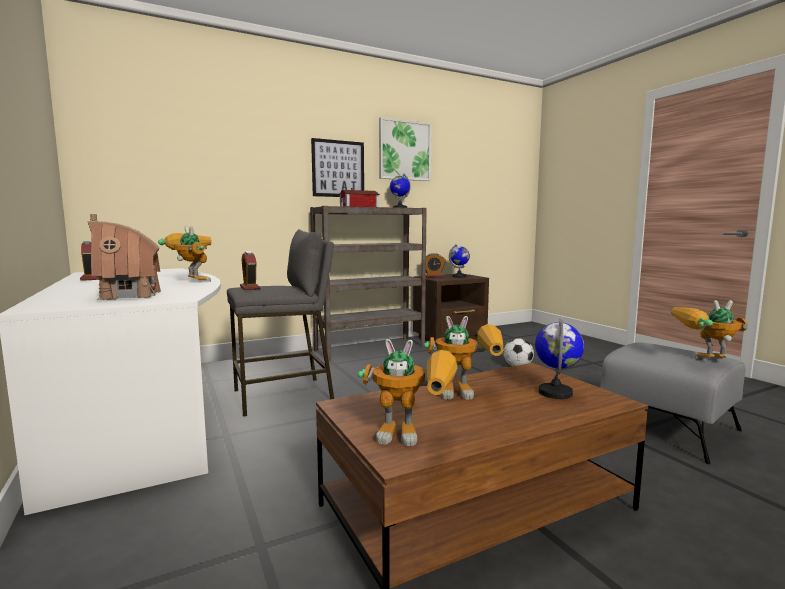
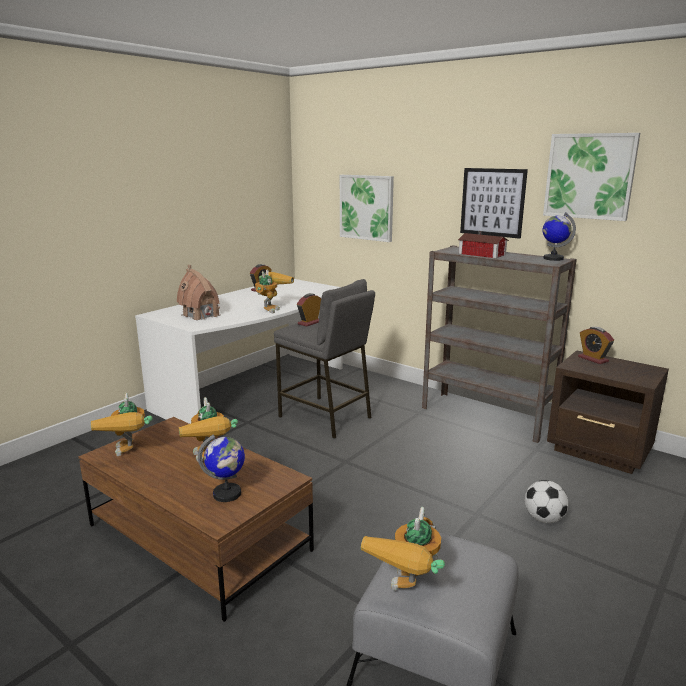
camera: 65 degrees right, 10 degrees up
globe [449,244,470,277] -> none
toy robot [671,300,748,358] -> toy robot turned 135 degrees counterclockwise [361,507,445,591]
none -> picture [340,175,394,242]

